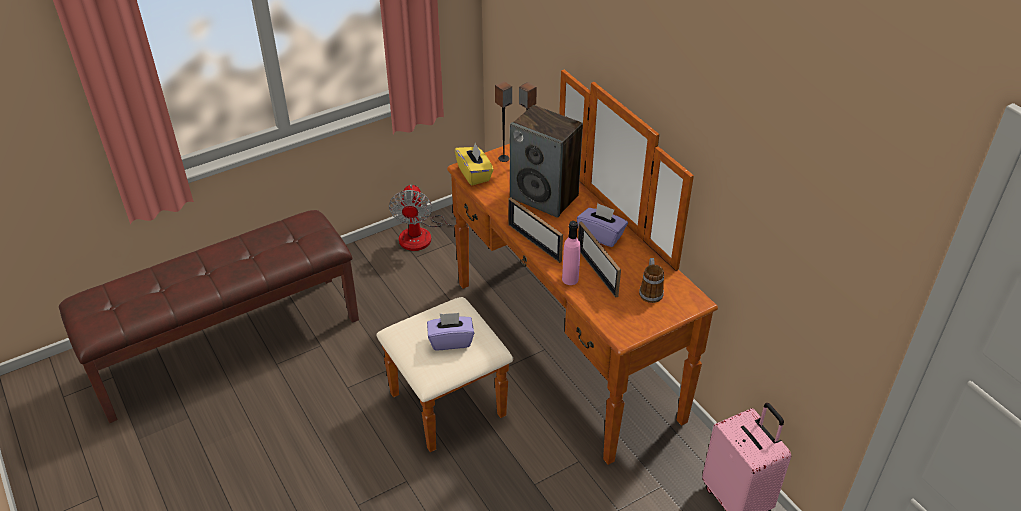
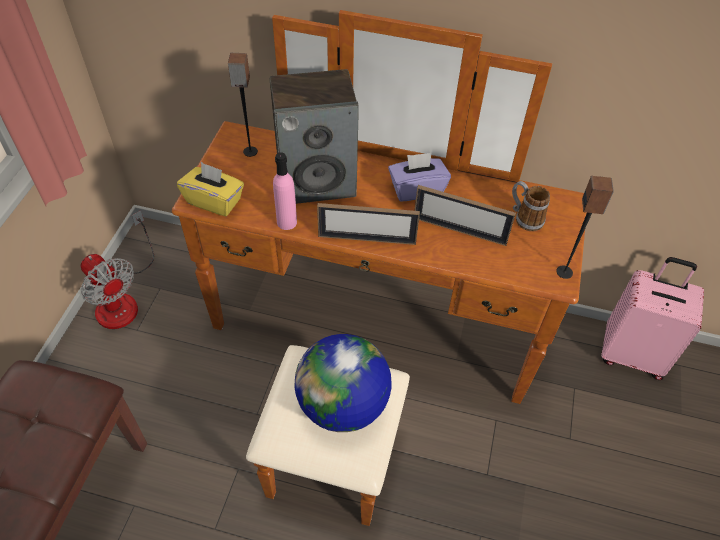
camera: 45 degrees left, 10 degrees up
purple tissue box [427,313,474,350] -> globe [294,334,392,432]
speaker [495,81,512,162] -> speaker moved to [556,176,614,279]
pink bottle [562,221,581,285] -> pink bottle moved to [273,152,297,230]

